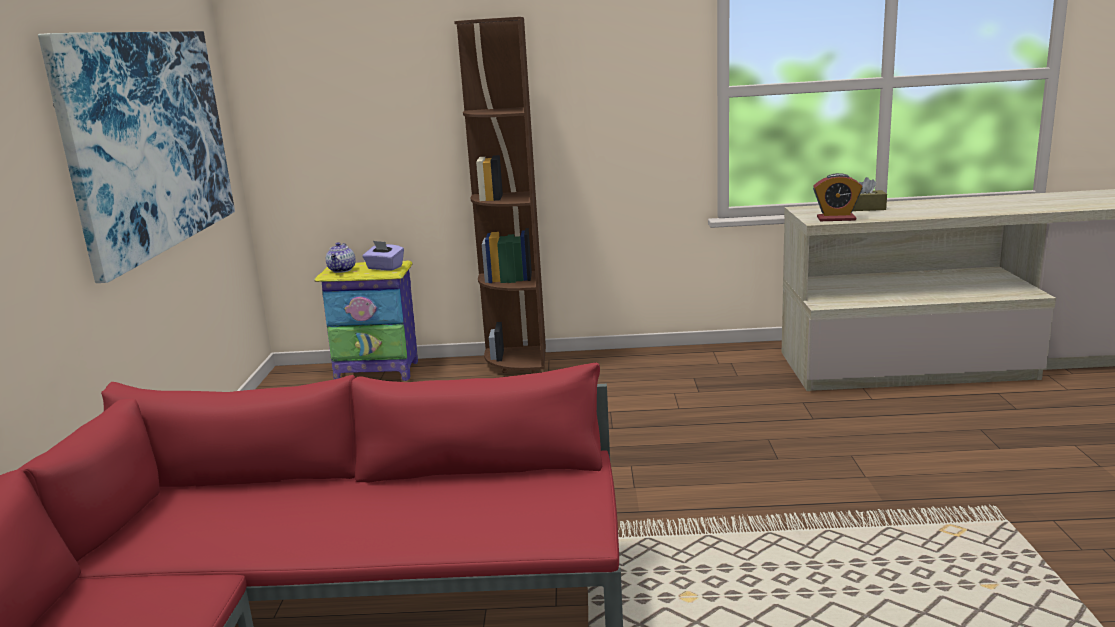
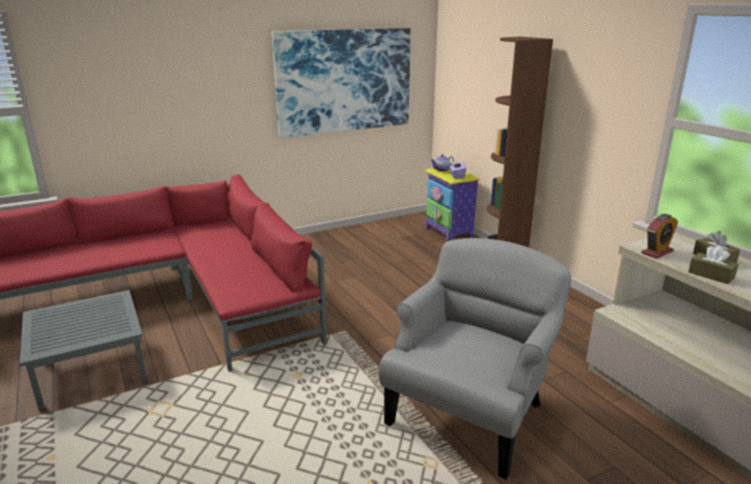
camera: 60 degrees right, 5 degrees up
alarm clock [813,173,863,221] -> alarm clock turned 105 degrees counterclockwise [641,214,678,259]
none -> grey armchair [379,238,571,480]
none -> brown tissue box [688,246,738,284]

